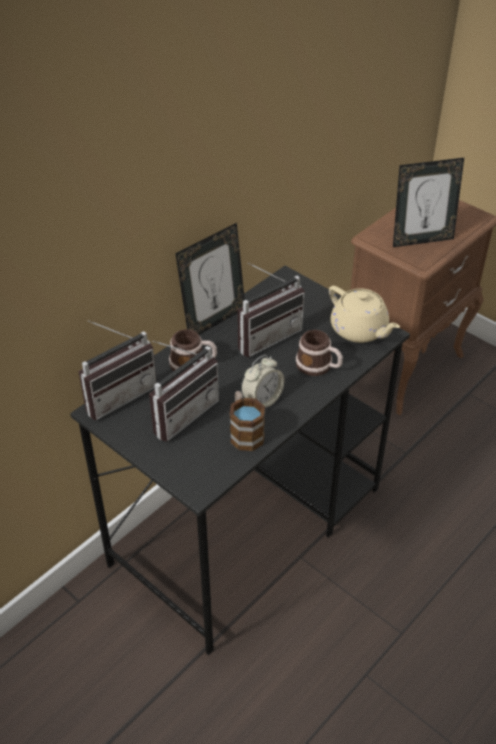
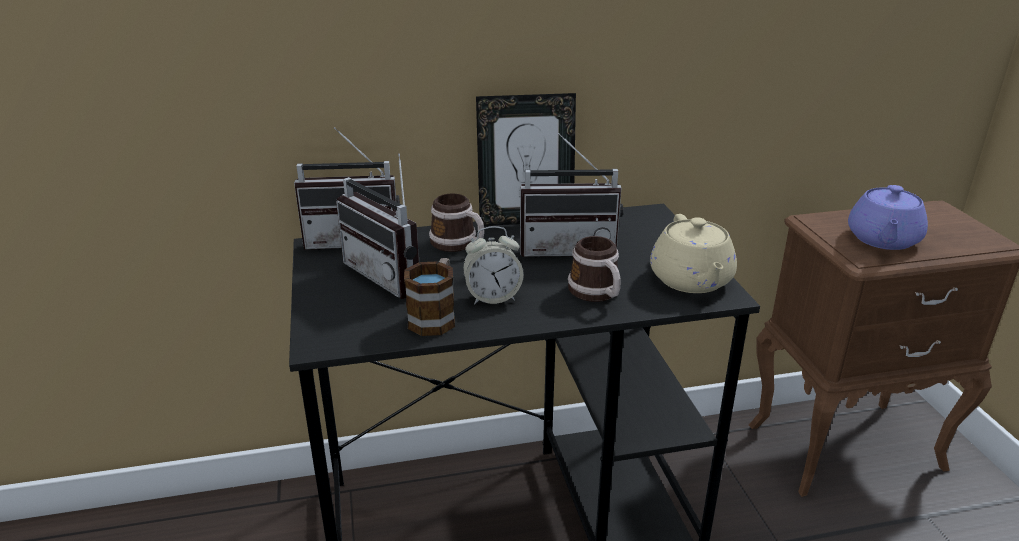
camera: 35 degrees right, 15 degrees down
radio [149,341,219,442] -> radio turned 60 degrees clockwise [336,153,419,299]
picture frame [393,158,464,247] -> purple teapot [848,185,928,250]

